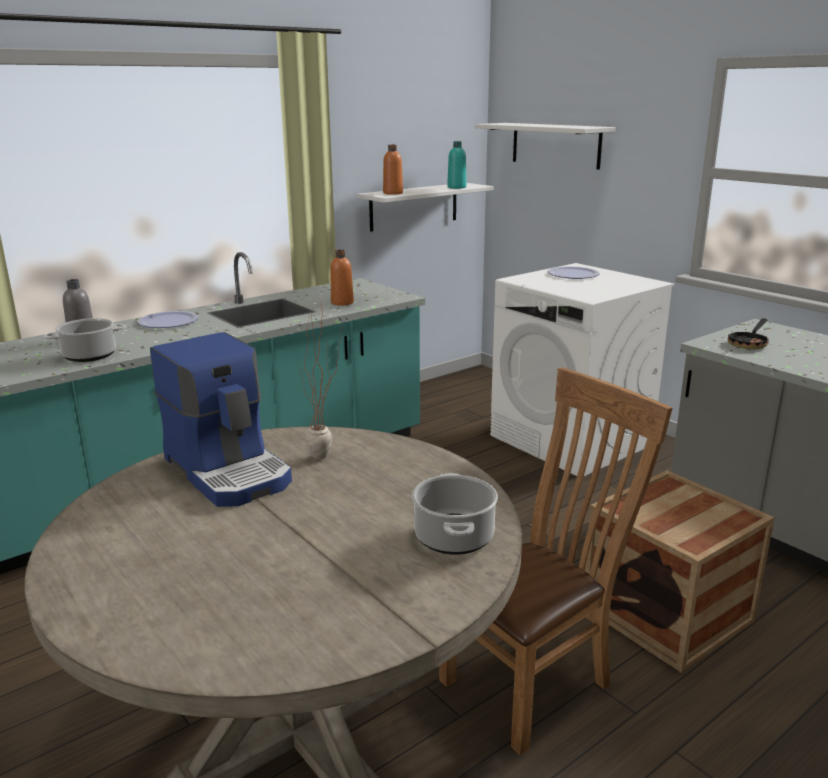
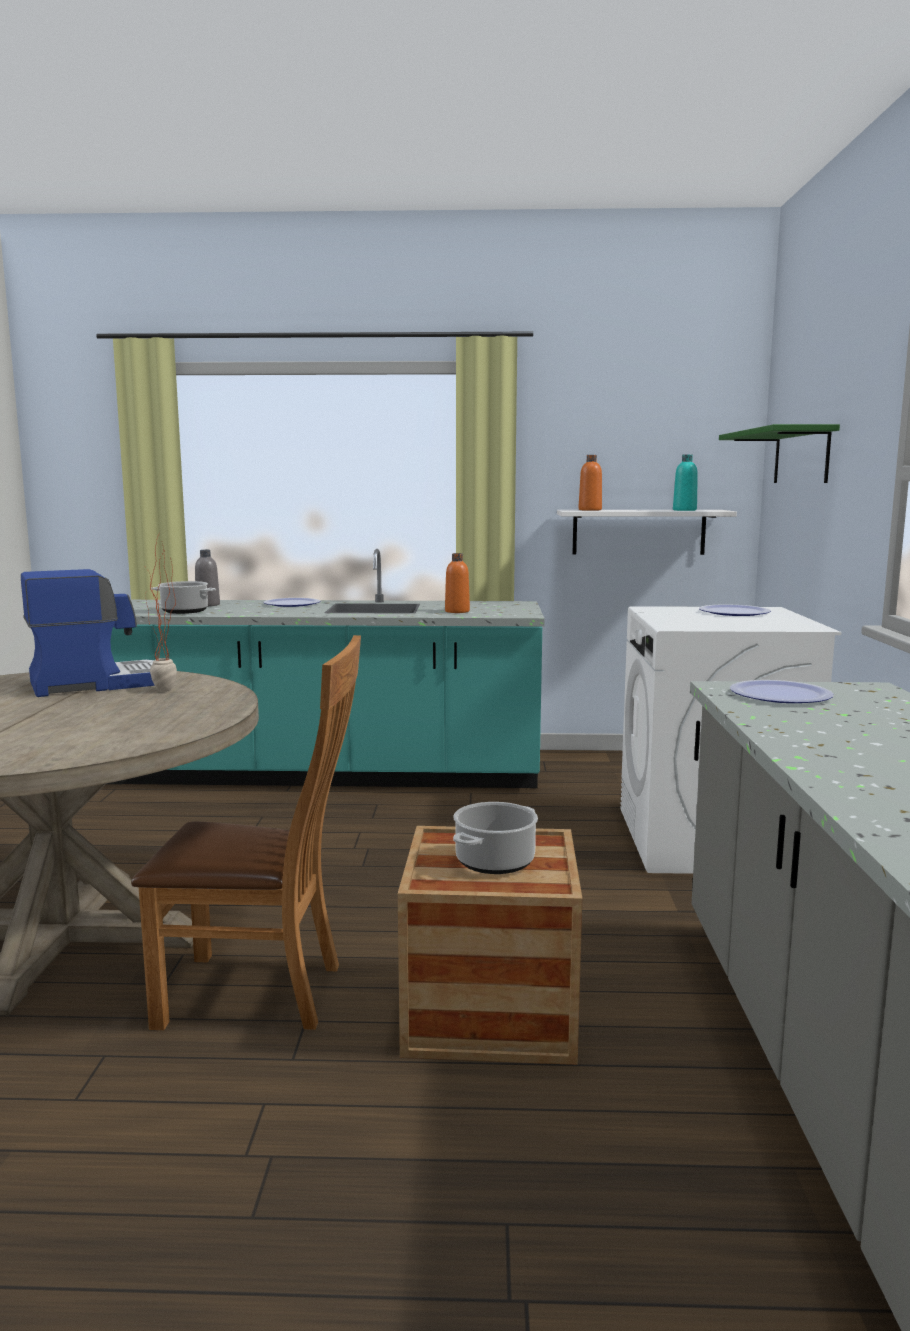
camera: 40 degrees right, 10 degrees down
coffee machine [150,332,292,507] -> coffee machine turned 120 degrees counterclockwise [21,569,155,697]
cooking pot [412,473,498,555] -> cooking pot moved to [453,802,538,874]
white shelf [475,123,616,170] -> green shelf [719,424,840,483]
frying pan [728,319,769,349] -> plate [730,680,834,703]

